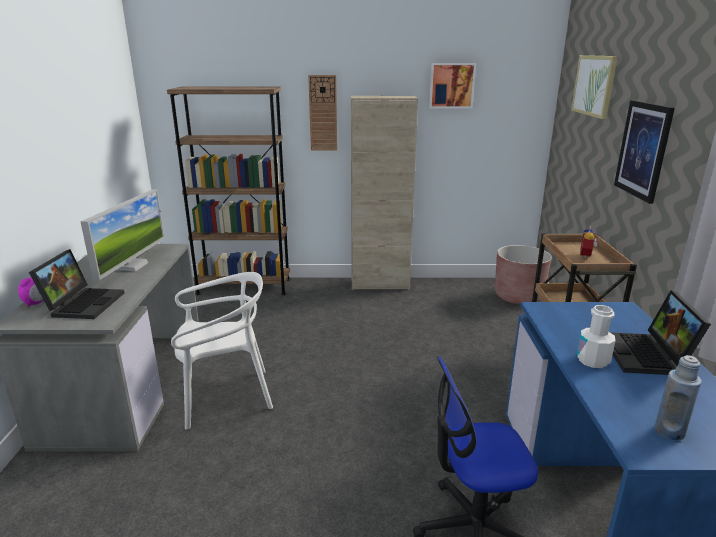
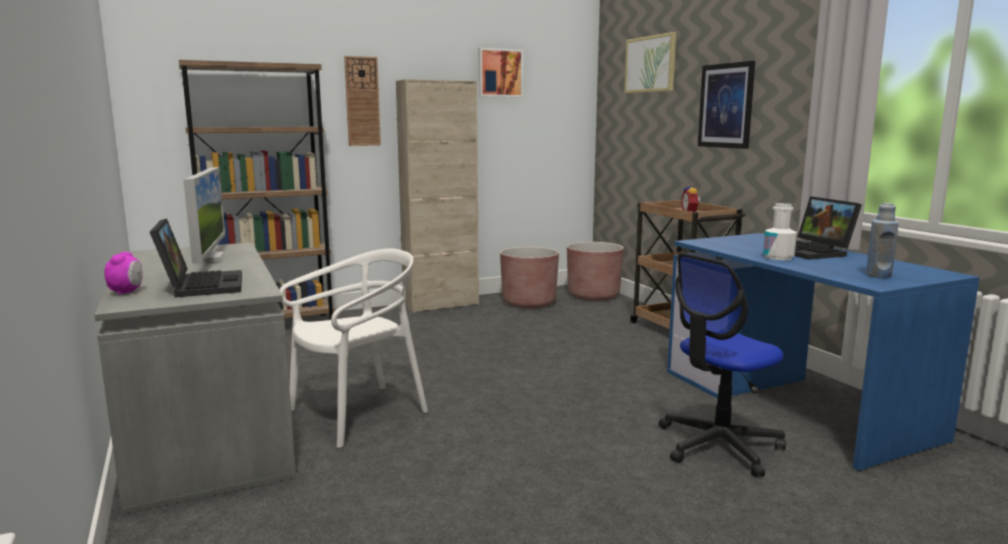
camera: 25 degrees left, 10 degrees down
none -> brown planter [500,247,559,308]

